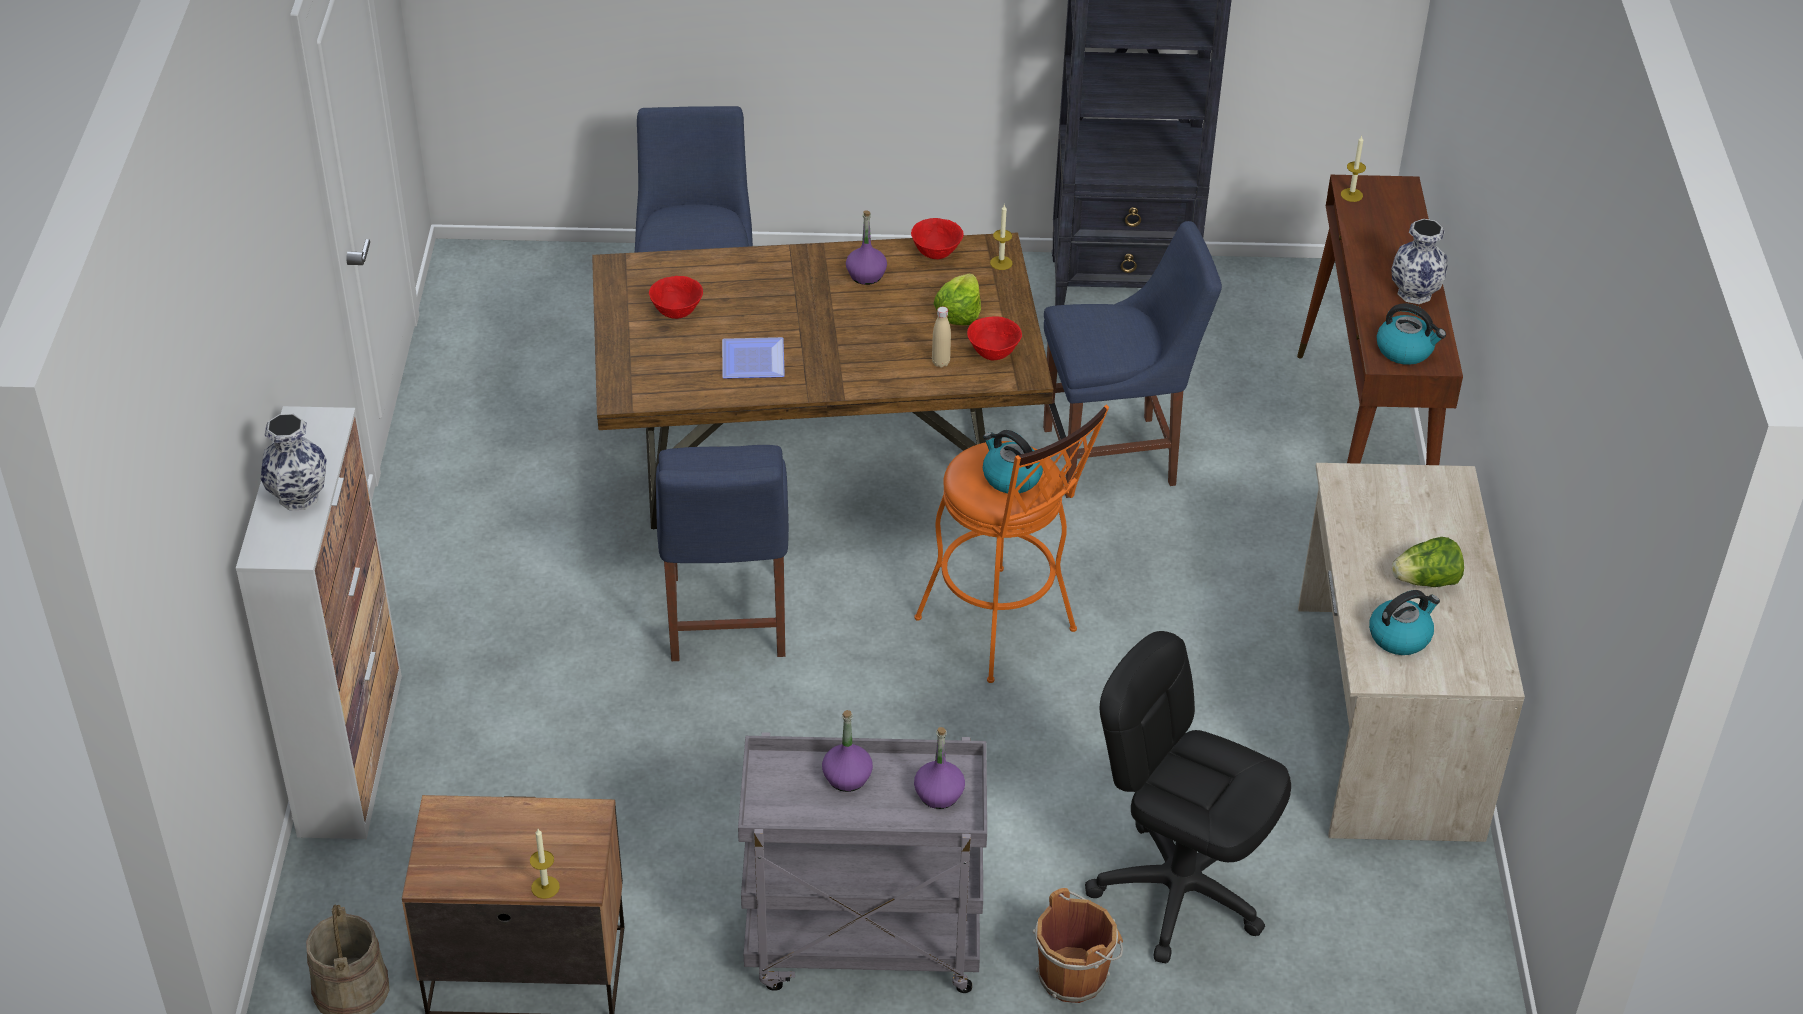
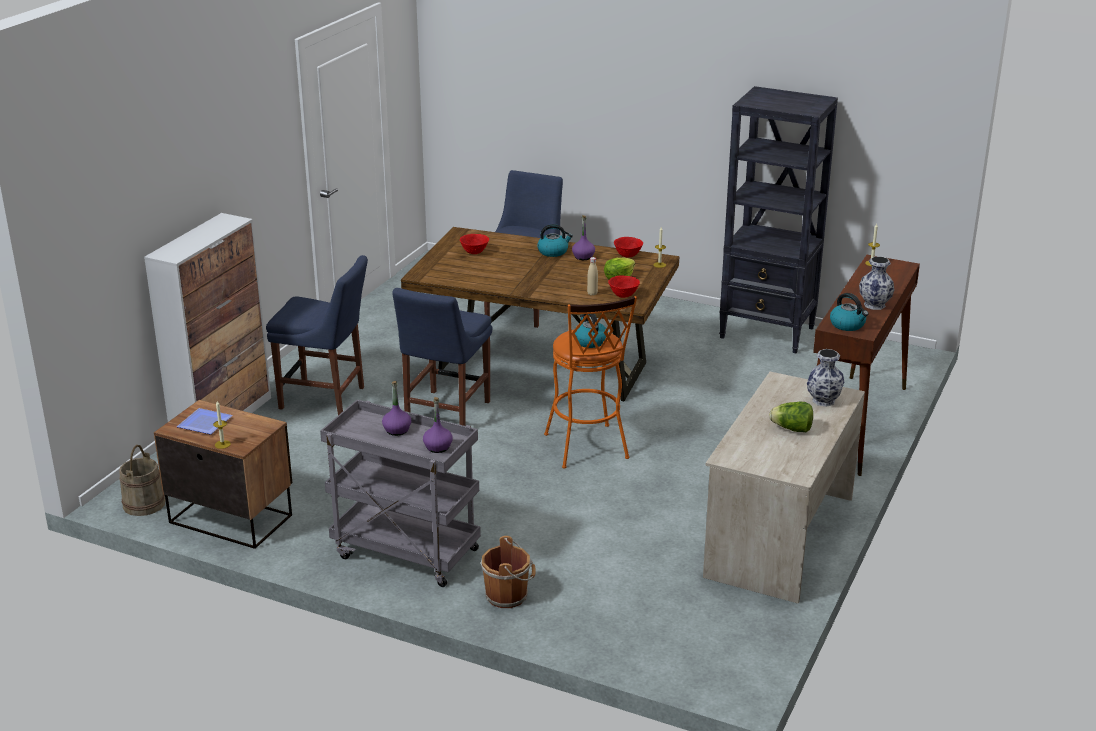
camera: 25 degrees right, 15 degrees down
vase [260,414,327,511] -> vase moved to [807,349,844,407]
plate [722,337,785,379] -> plate moved to [177,408,233,434]
blue chair [1043,221,1222,498] -> blue chair moved to [266,255,368,415]
black office chair [1085,631,1291,963] -> none
kettle [1369,590,1440,655] -> kettle moved to [537,224,573,257]

